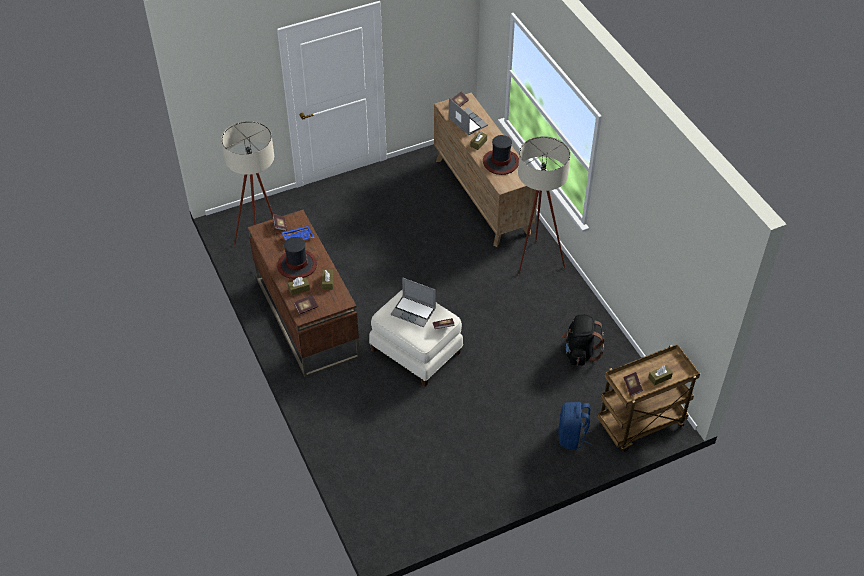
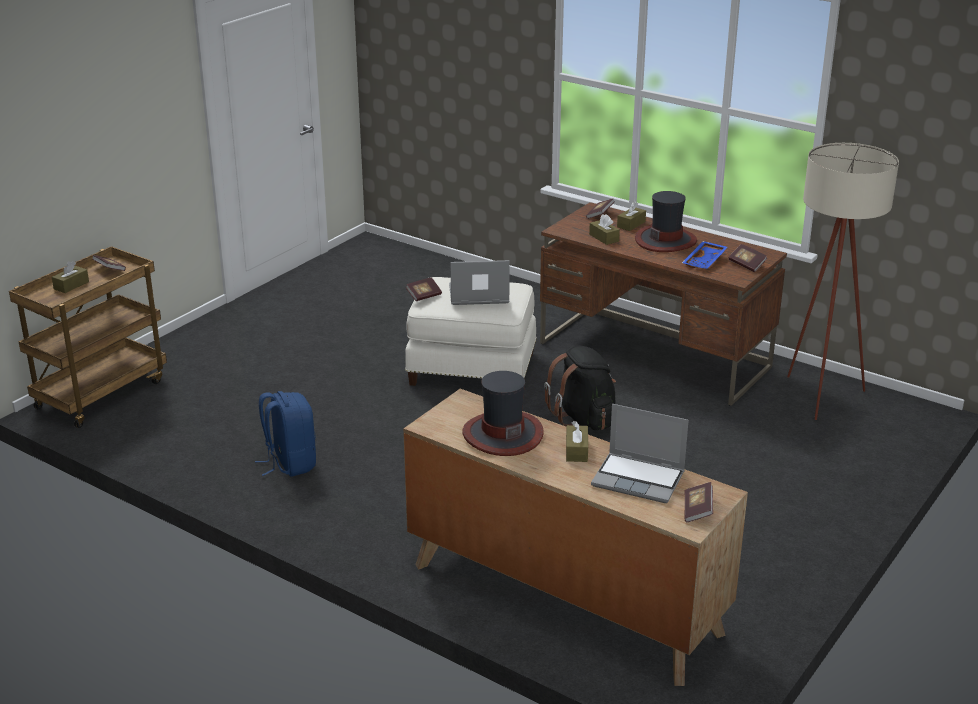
camera: 150 degrees right, 20 degrees down
beige floor lamp [518,136,571,274] -> none
blue backpack [558,402,592,450] -> blue backpack moved to [255,391,316,477]
black backpack [562,314,604,366] -> black backpack moved to [544,346,616,430]

